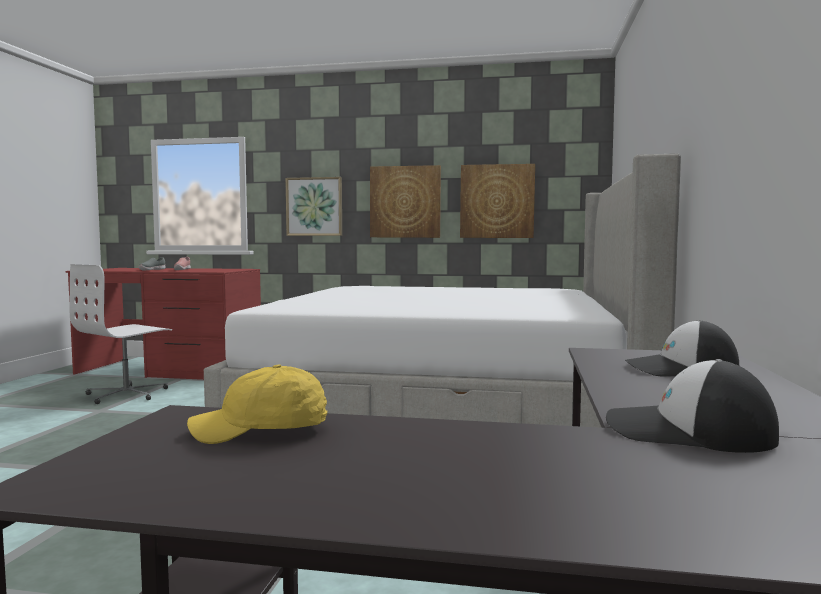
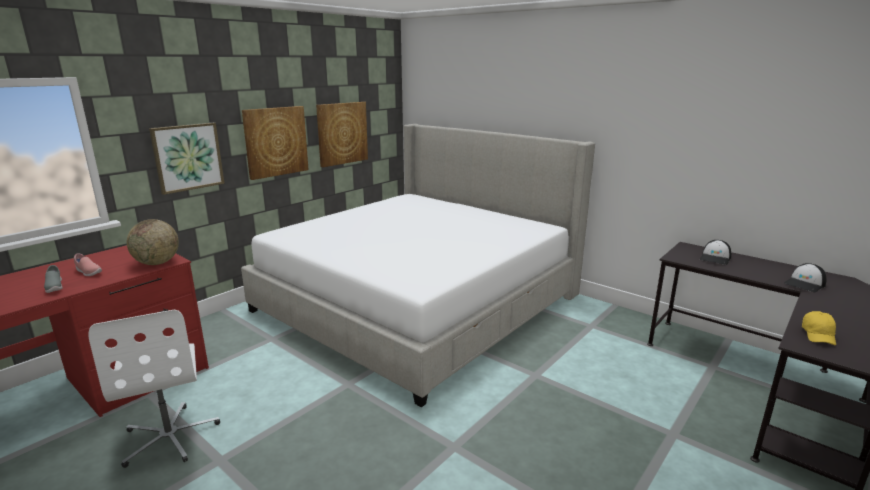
camera: 60 degrees left, 15 degrees up
none -> globe [127,219,179,265]

